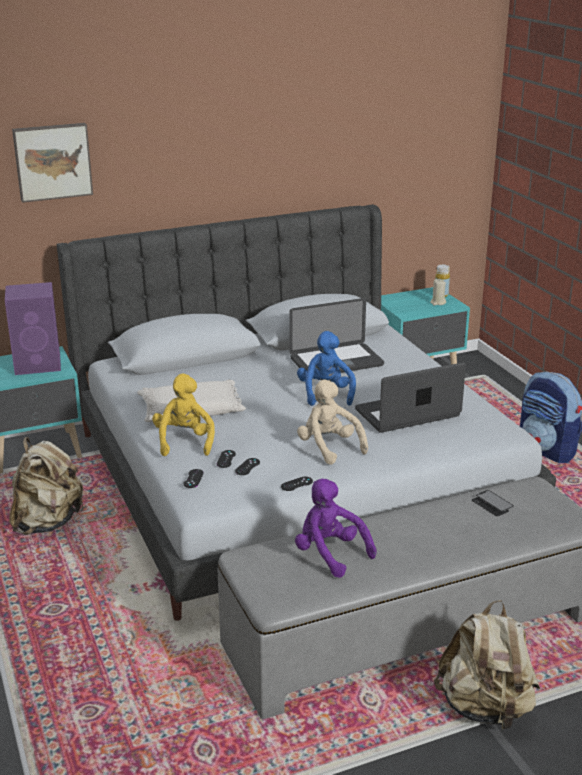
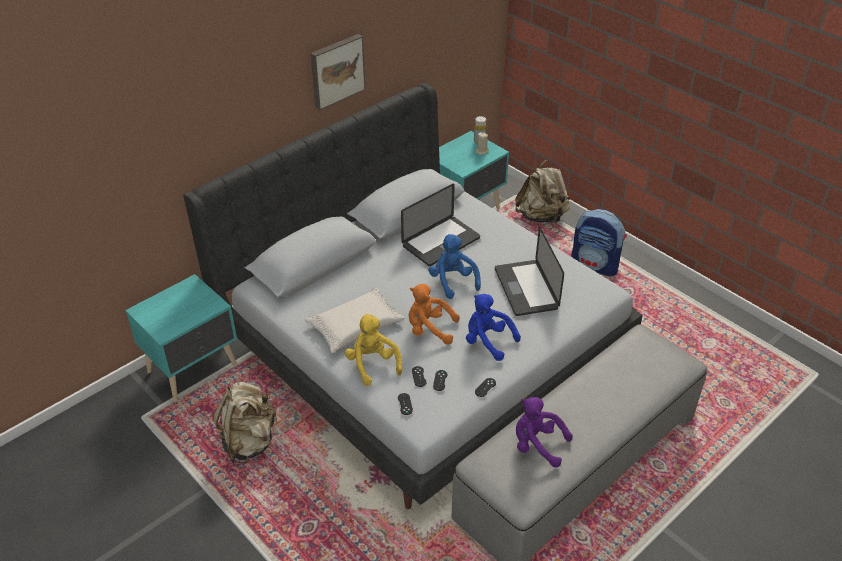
camera: 20 degrees left, 15 degrees up
purple speaker [5,282,61,375] -> none
picture [12,123,93,203] -> picture moved to [310,34,366,110]
beige plush toy [297,379,368,465] -> blue plush toy [466,294,521,361]
laptop [355,362,466,433] -> laptop turned 60 degrees counterclockwise [495,227,564,316]
beige backpack [434,600,540,730] -> beige backpack moved to [515,160,570,223]
phone [472,490,514,516] -> none
none -> orange plush toy [409,284,460,345]

